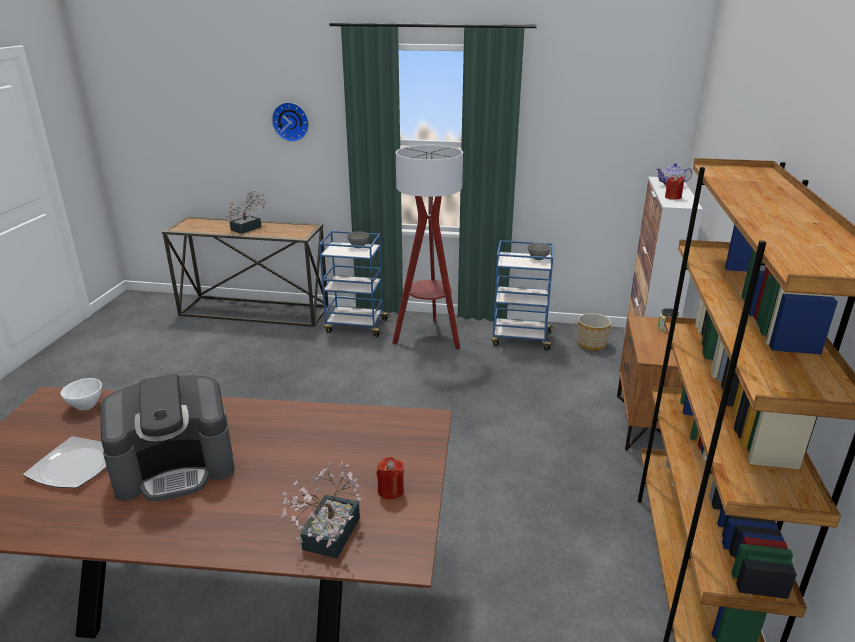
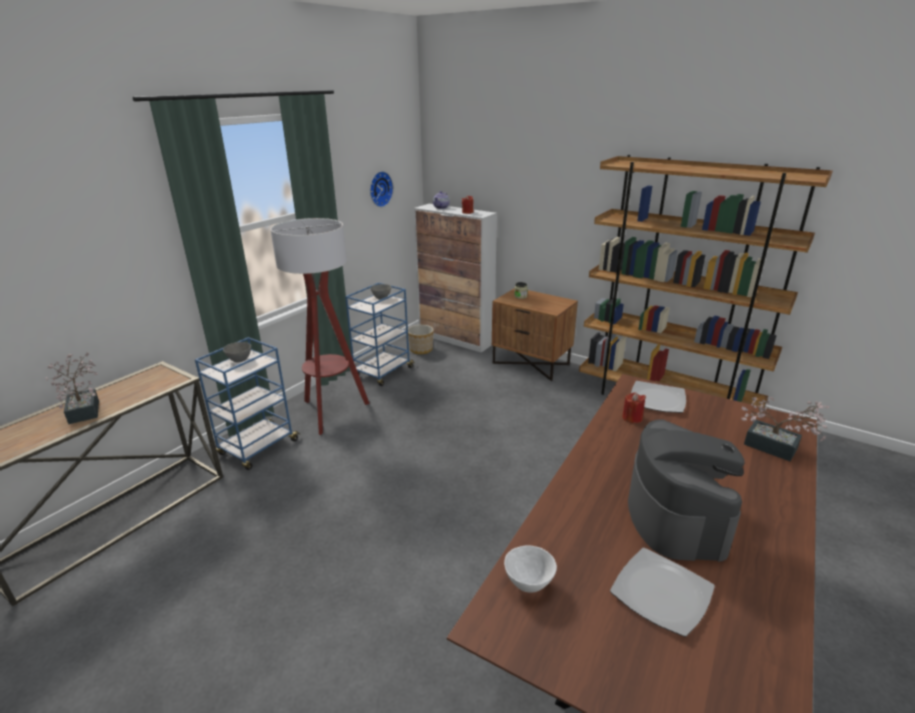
camera: 65 degrees left, 0 degrees up
wall clock [272,102,309,142] -> wall clock moved to [370,171,393,207]
red candle [377,457,404,499] -> red candle moved to [622,392,646,423]
none -> plate [631,381,686,413]

